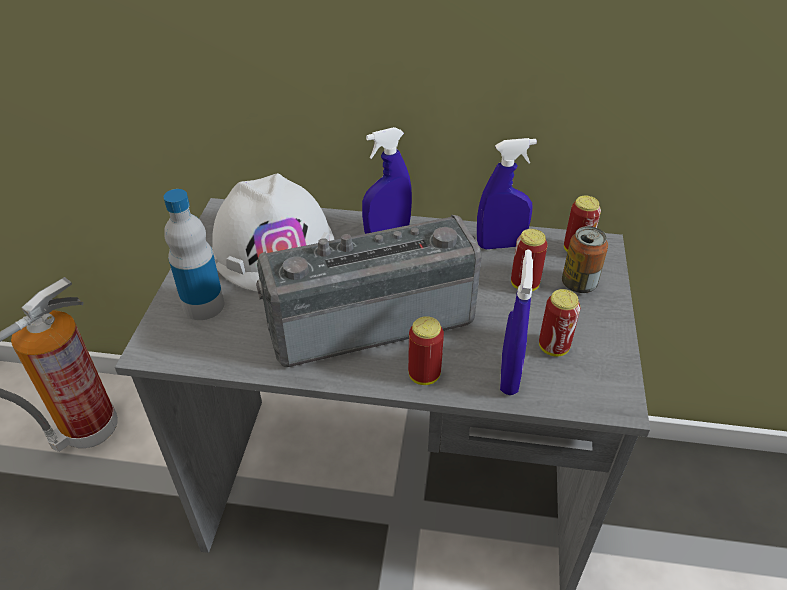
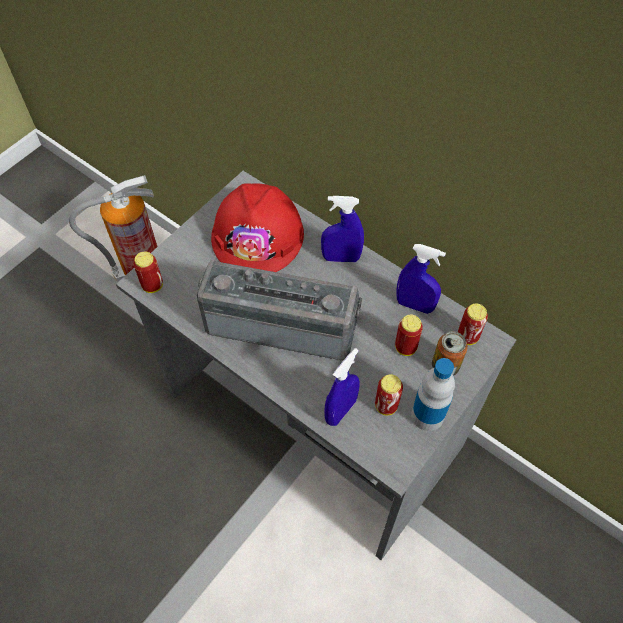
camera: 30 degrees right, 15 degrees up
bottle [164,189,224,320] -> bottle moved to [411,358,455,431]
white hard hat [212,173,335,292] -> red hard hat [211,183,304,272]
can [408,316,444,385] -> can moved to [133,252,163,293]

